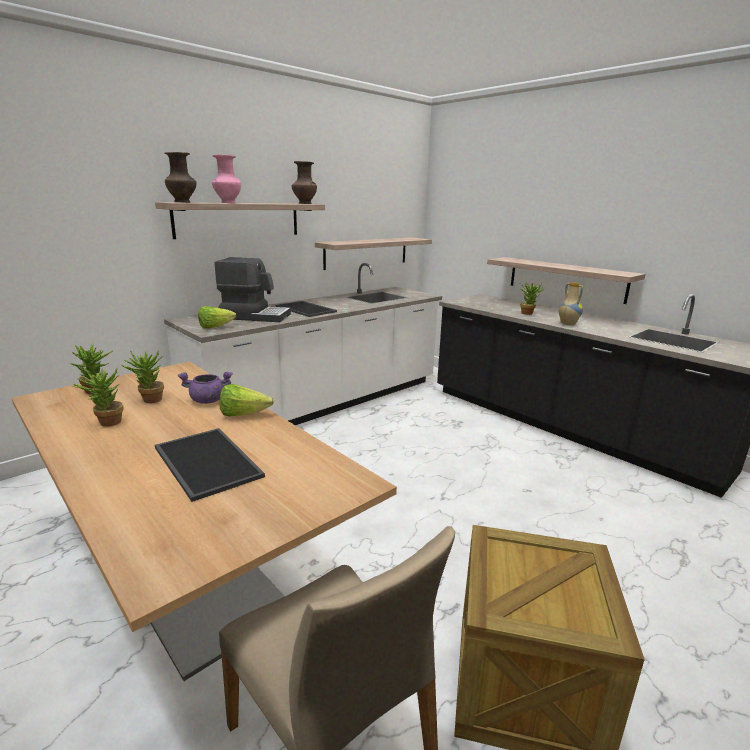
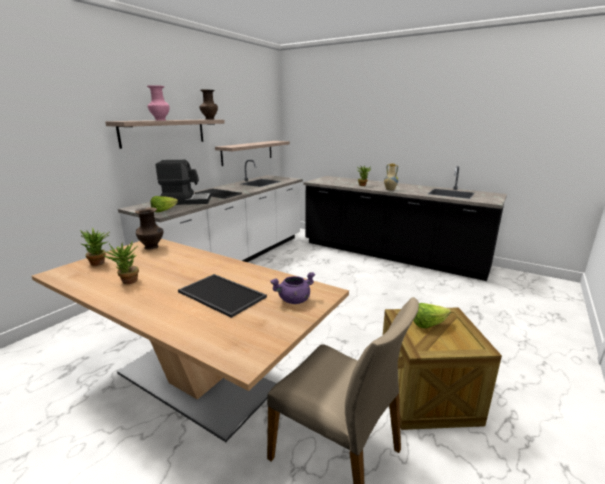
camera: 15 degrees left, 0 degrees up
potted plant [121,350,164,403] -> none
brown vase [164,152,197,202] -> brown vase moved to [135,207,163,249]
purple cooking pot [178,372,232,404] -> purple cooking pot moved to [270,272,315,304]
lettuce [220,384,274,417] -> lettuce moved to [413,303,451,328]
shelf [487,257,646,304] -> none

